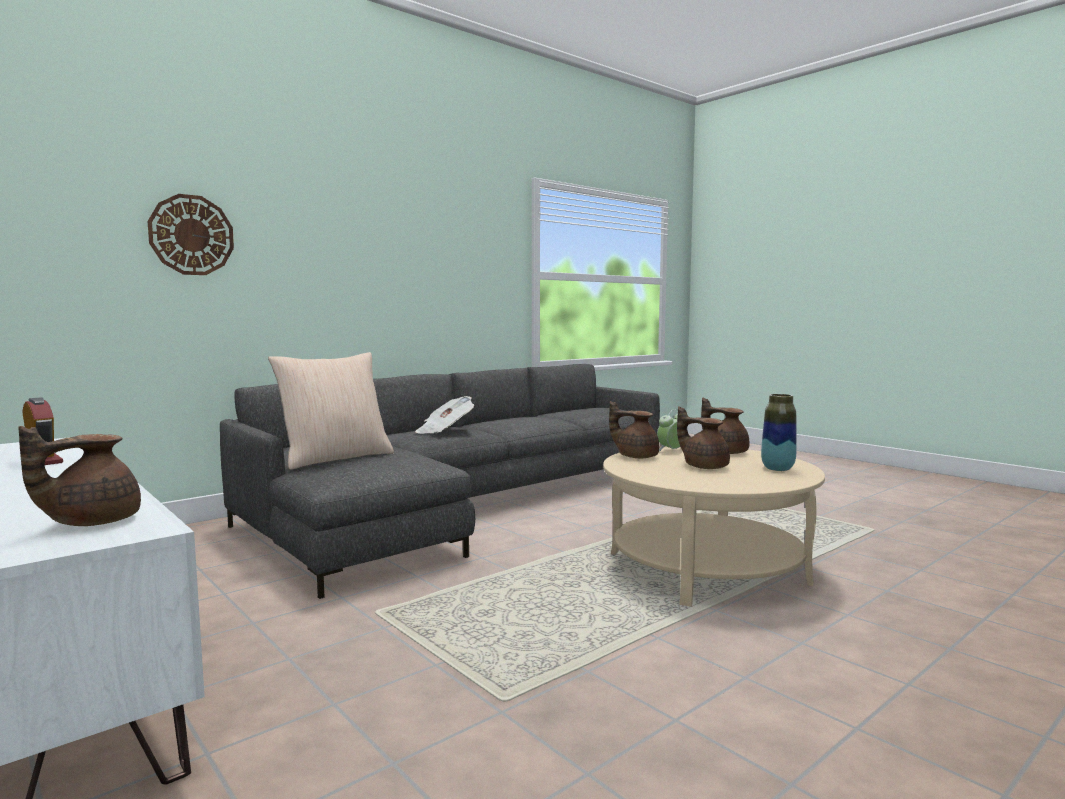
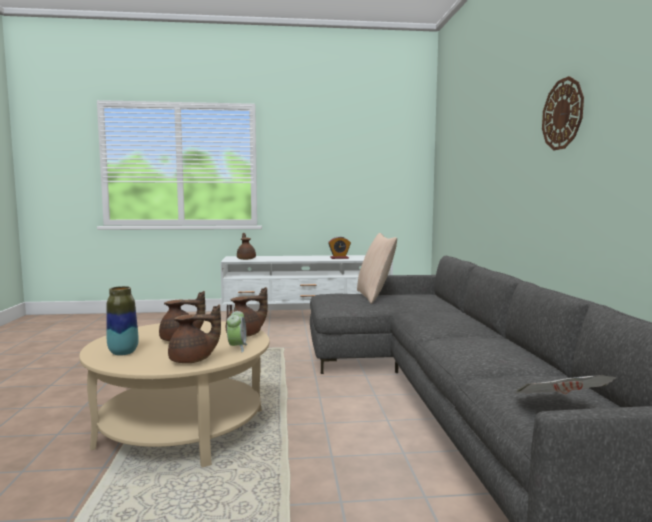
camera: 125 degrees right, 0 degrees up
wall clock [148,194,234,275] -> wall clock moved to [542,76,584,150]
newspaper [415,396,474,434] -> newspaper moved to [514,375,616,395]

